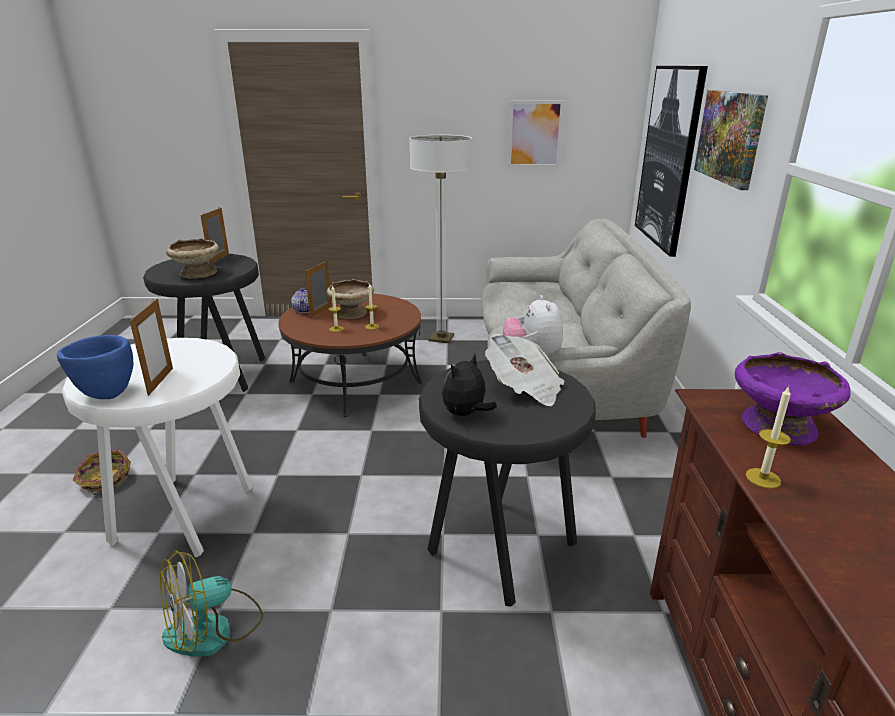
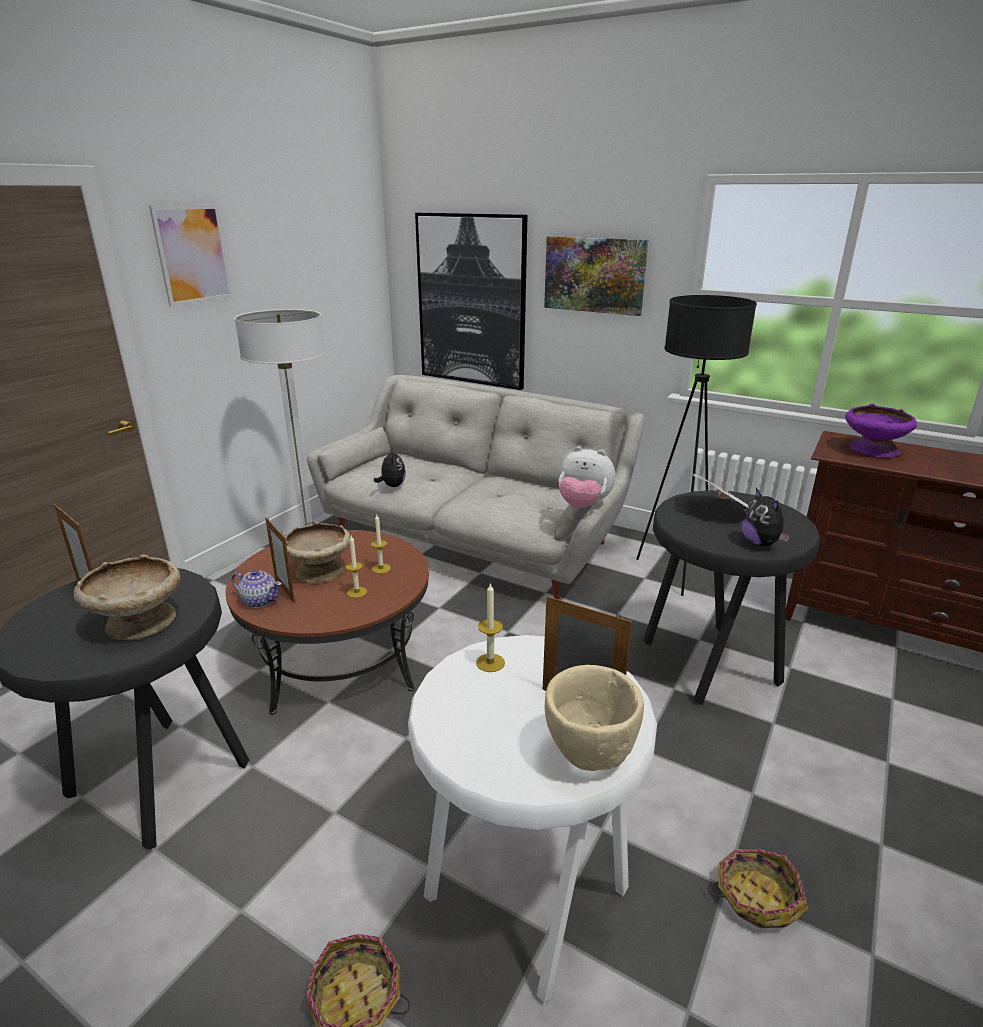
camera: 60 degrees left, 0 degrees up
blue bowl [57,335,134,399] -> beige bowl [545,665,644,771]
fan [160,551,263,657] -> basket [708,849,808,928]
picture [508,101,564,167] -> picture moved to [149,204,233,307]
candle [746,386,791,489] -> candle moved to [476,582,505,672]
none -> plush toy [374,448,406,487]
none -> black floor lamp [636,295,757,596]

